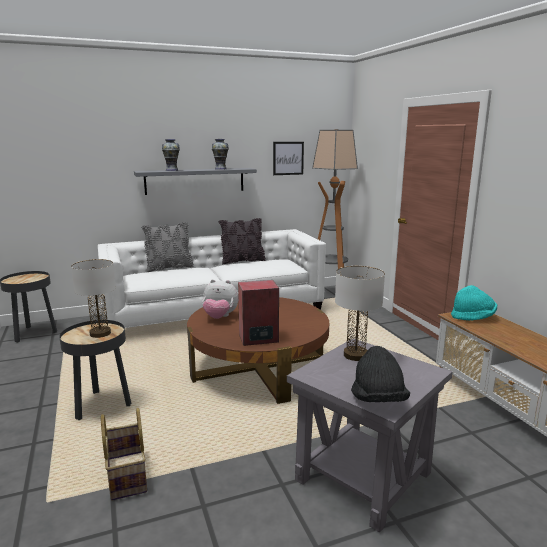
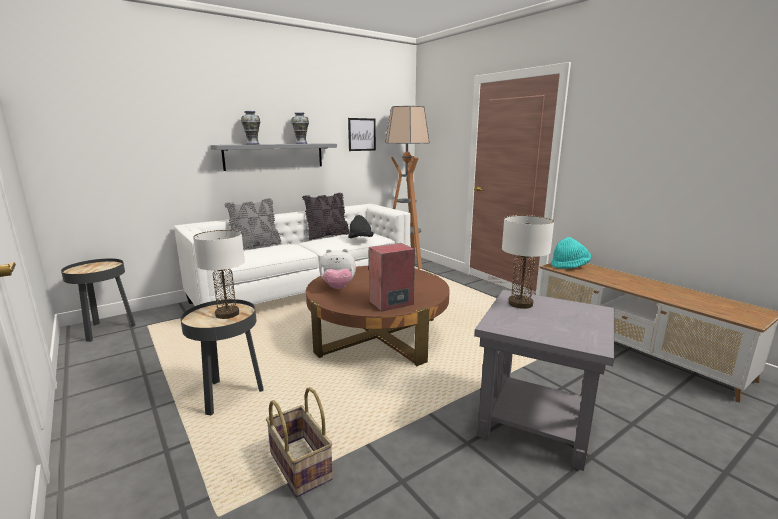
camera: 15 degrees left, 0 degrees up
black hat [351,346,410,402] -> black hat moved to [348,215,374,238]

